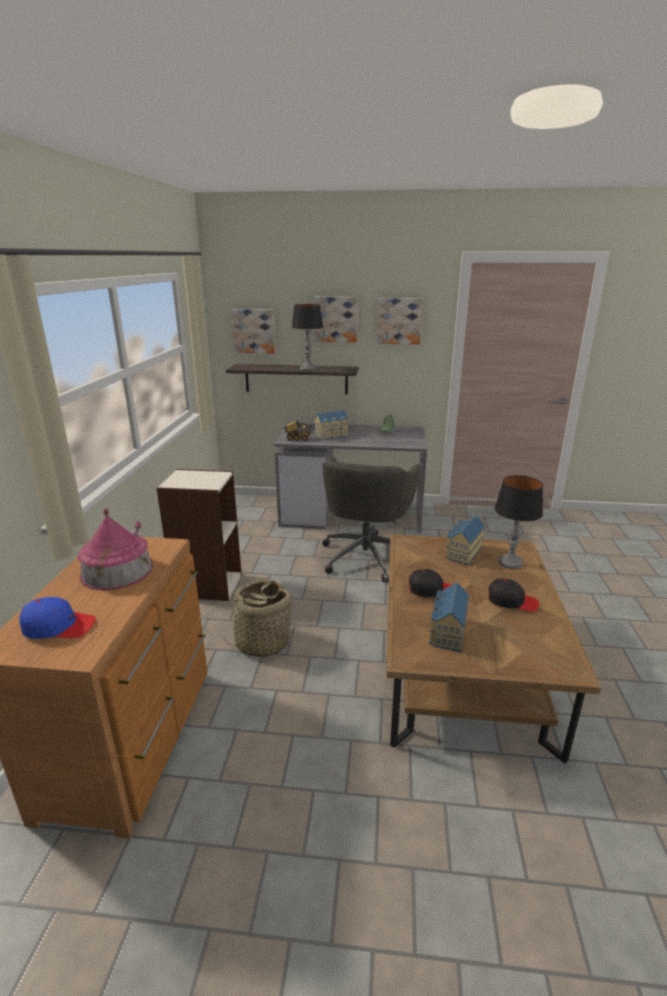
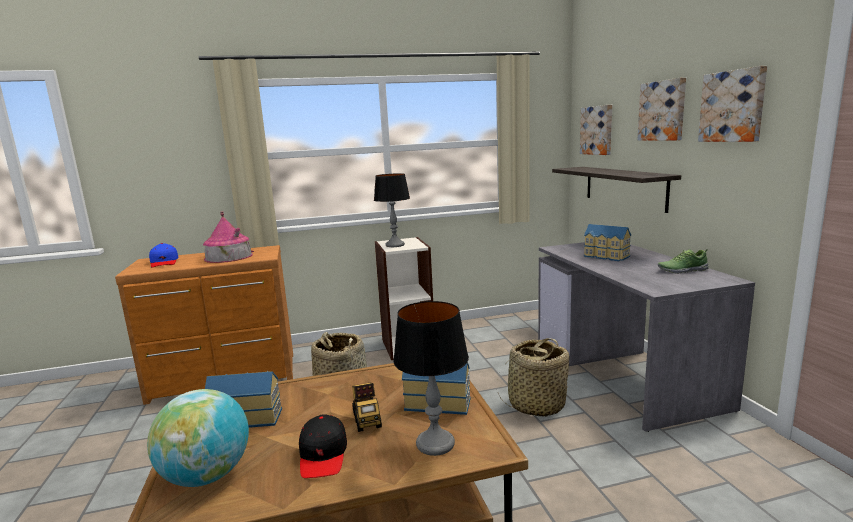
camera: 70 degrees right, 10 degrees down
toy truck [284,420,311,441] -> toy truck moved to [352,383,382,432]
table lamp [292,304,323,371] -> table lamp moved to [374,173,410,247]
grey office chair [322,456,421,582] -> basket [498,338,569,417]
black cap [409,569,452,597] -> none
none -> globe [147,389,249,487]

